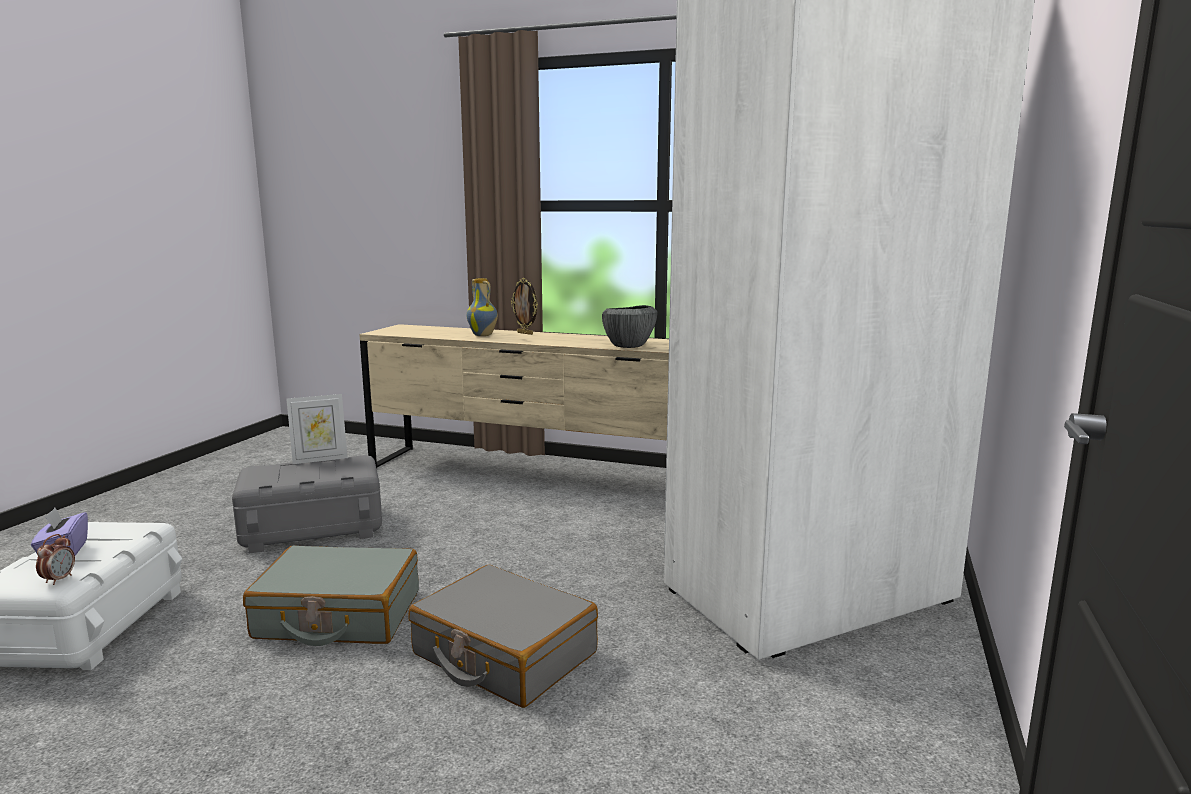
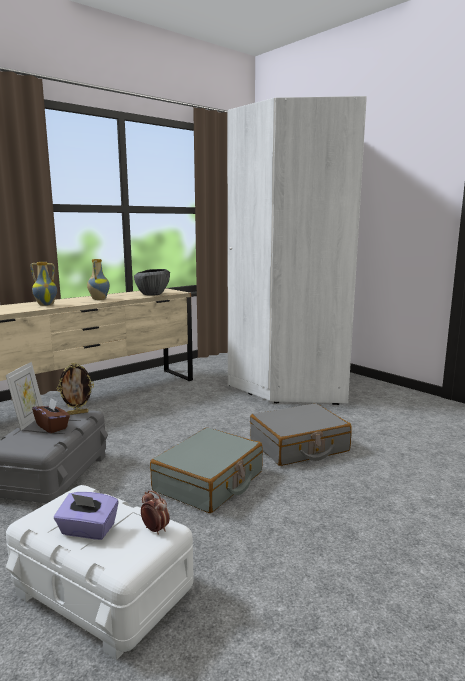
camera: 60 degrees left, 0 degrees up
picture frame [511,278,538,335] -> picture frame moved to [57,363,94,415]
none -> brown tissue box [32,398,70,433]
none -> vase [87,259,110,300]

